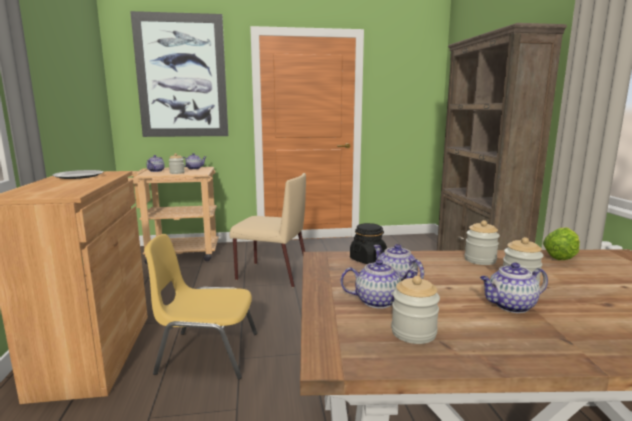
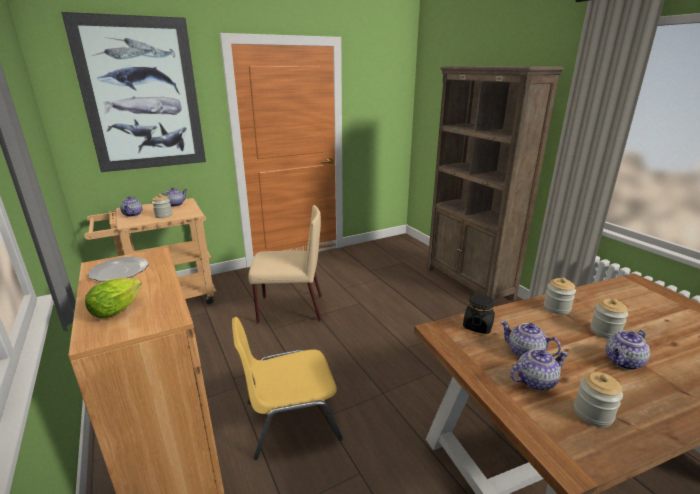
camera: 20 degrees left, 10 degrees up
lettuce [543,227,580,260] -> lettuce moved to [85,278,142,318]

